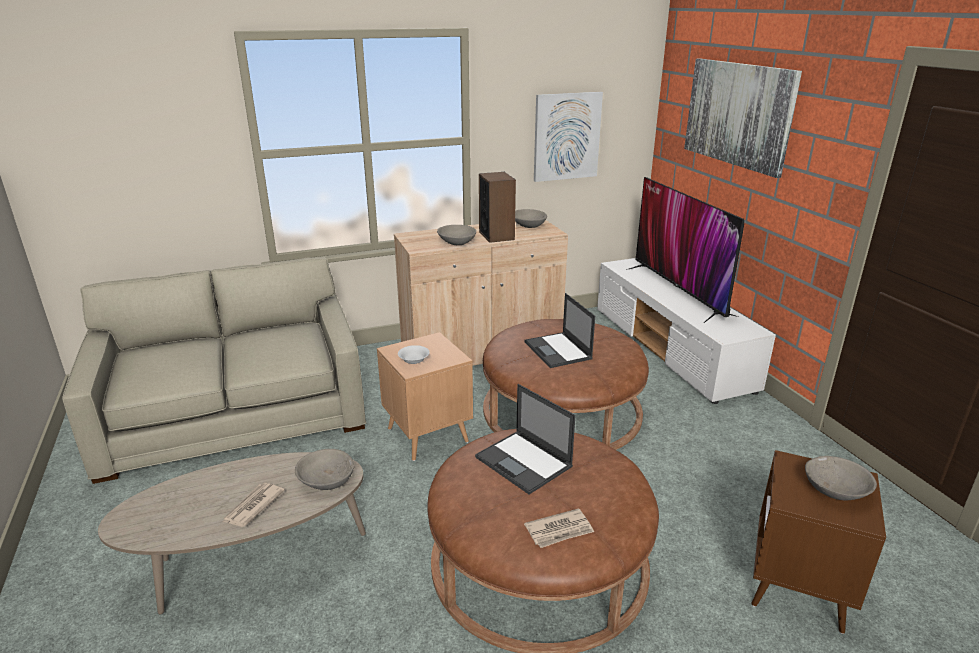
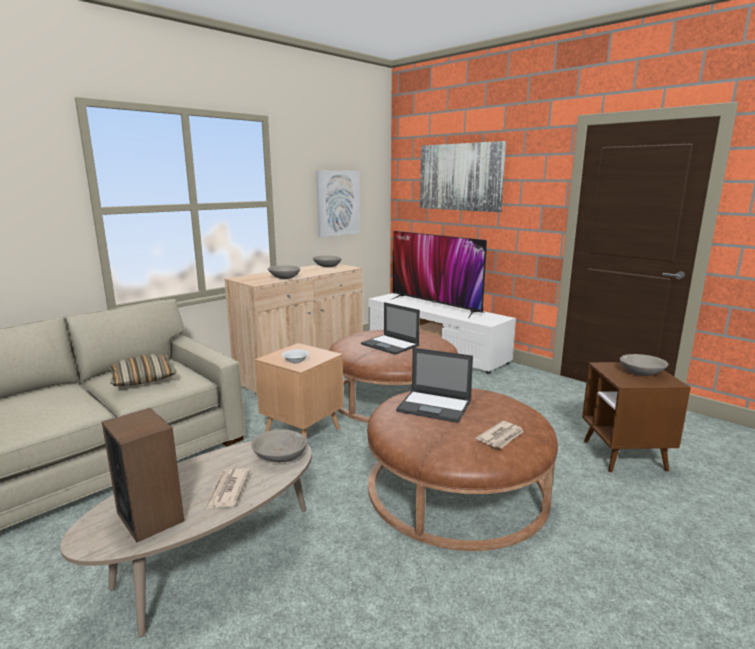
camera: 25 degrees left, 10 degrees down
speaker [479,172,516,243] -> speaker moved to [102,408,184,542]
none -> pillow [108,354,177,386]

